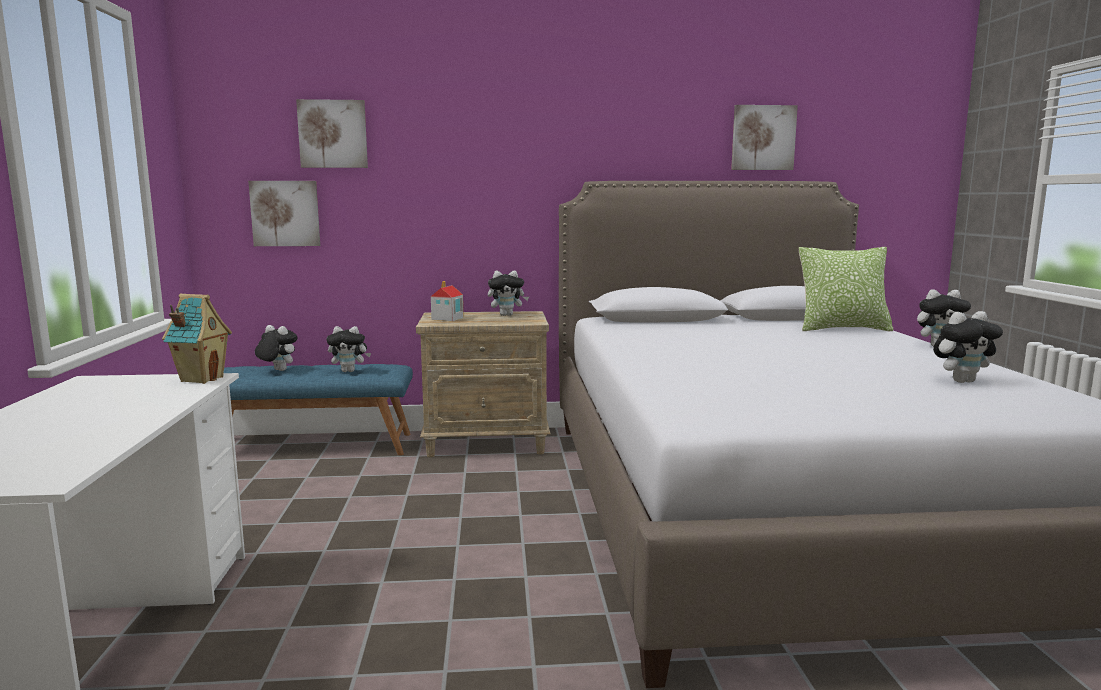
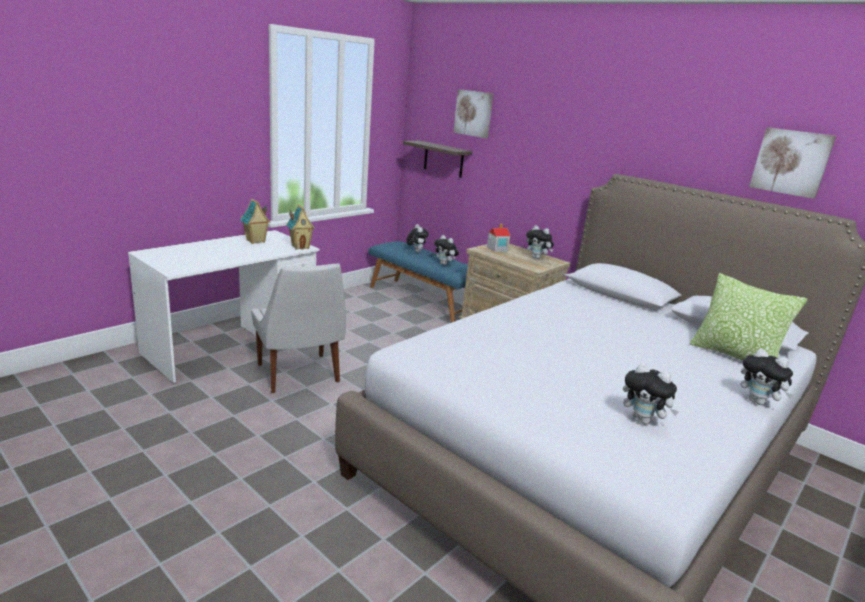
camera: 45 degrees right, 10 degrees up
picture [248,181,320,246] -> shelf [403,141,473,178]
none -> toy house [240,199,271,244]
none -> white chair [251,263,346,393]

